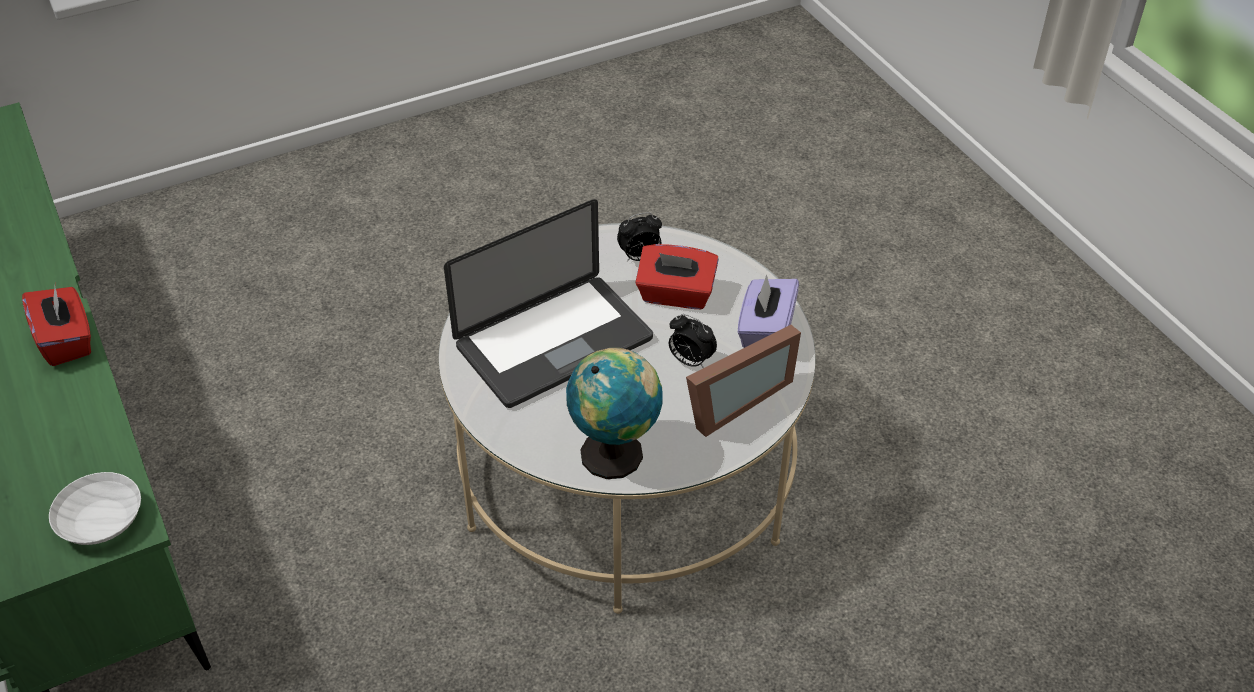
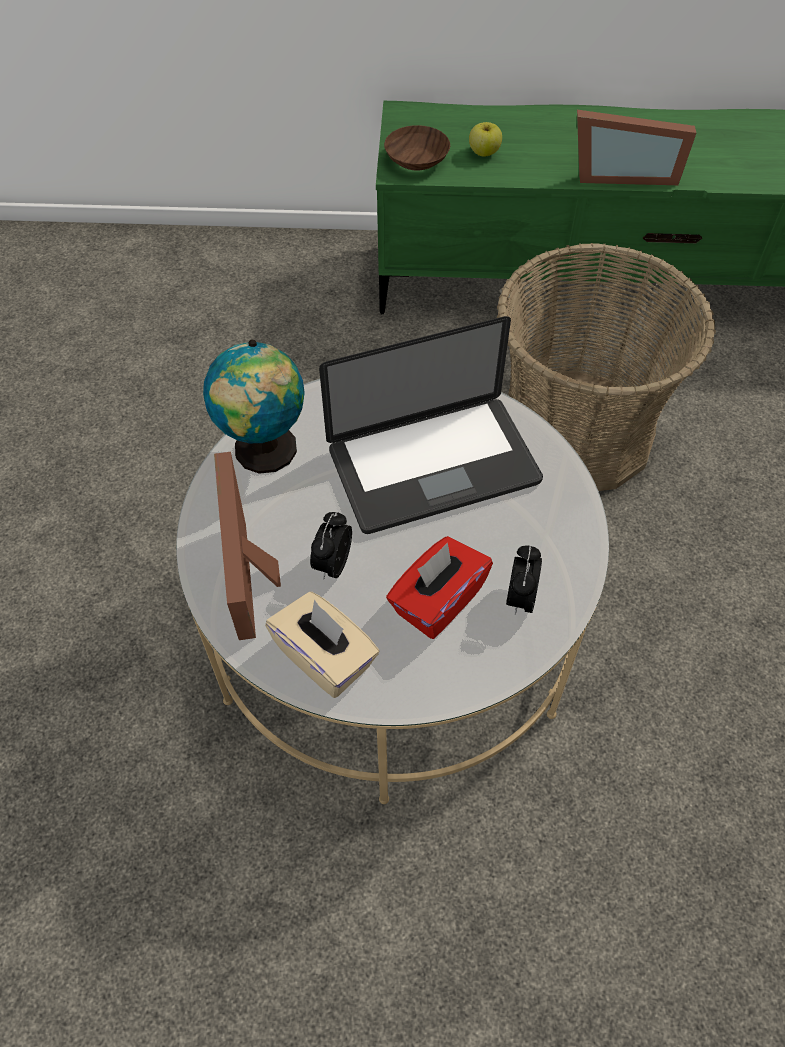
camera: 120 degrees right, 10 degrees up
red tissue box [22,287,91,366] -> picture frame [577,110,696,185]
white bowl [49,472,141,545] -> brown bowl [384,125,450,171]
laptop [444,199,653,408] -> laptop turned 105 degrees counterclockwise [319,316,543,534]
alarm clock [669,314,717,368] -> alarm clock turned 45 degrees counterclockwise [310,512,352,579]
purple tissue box [738,274,799,348] -> beige tissue box [265,592,379,698]
none -> apple [469,122,502,157]
none -> basket [497,243,716,491]

